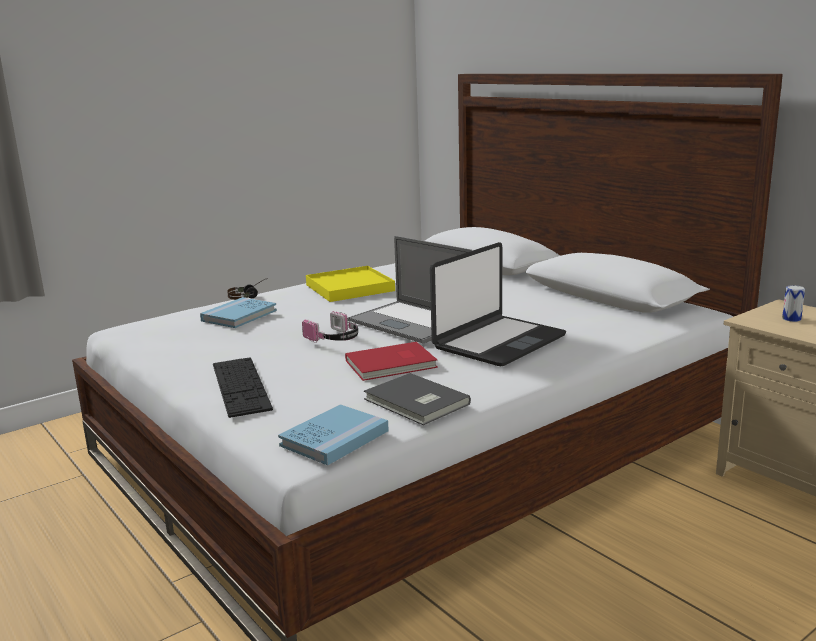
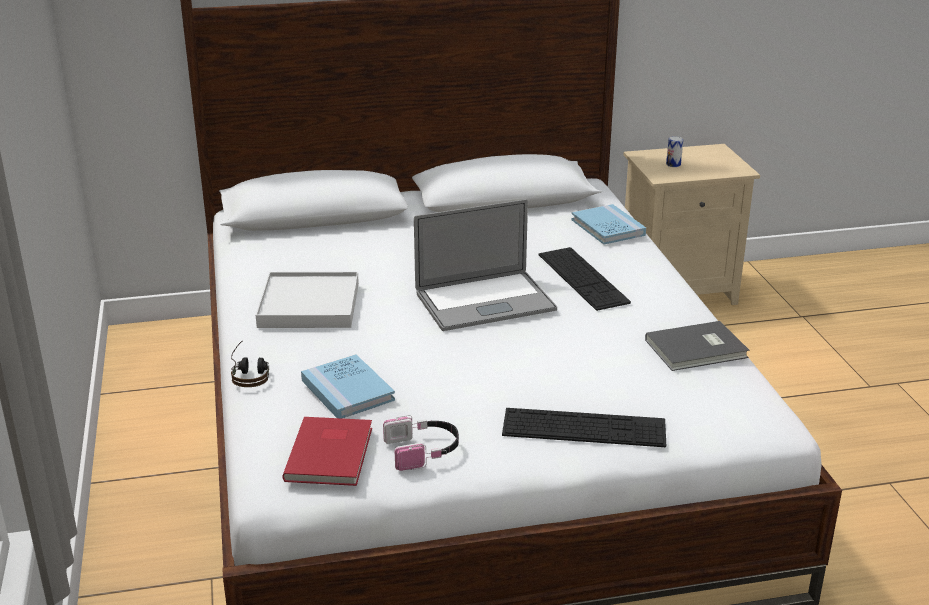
camera: 65 degrees left, 10 degrees up
blue book [278,404,389,465] -> blue book moved to [571,204,646,244]
headphones [302,311,358,343] -> headphones moved to [383,415,459,471]
yellow tray [306,266,395,302] -> white tray [256,272,359,328]
red book [345,342,438,381] -> red book moved to [282,417,372,486]
laptop [430,242,566,366] -> keyboard [539,247,631,311]

